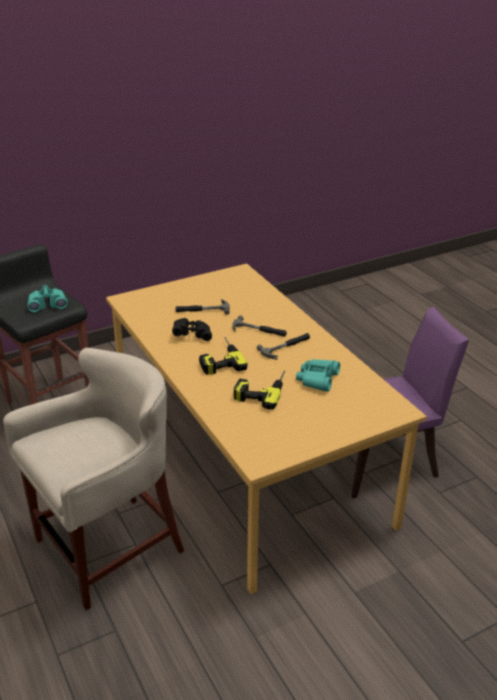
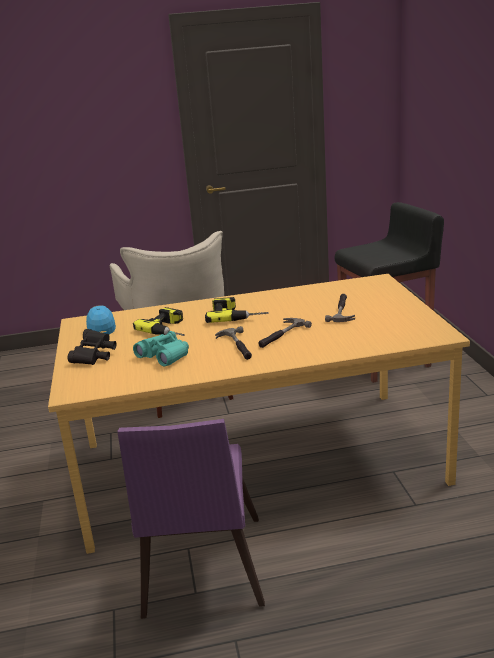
camera: 110 degrees right, 10 degrees down
turquoise binoculars [27,285,68,312] -> none
black binoculars [172,318,212,341] -> black binoculars moved to [68,329,117,365]
none -> blue cap [86,305,116,335]

